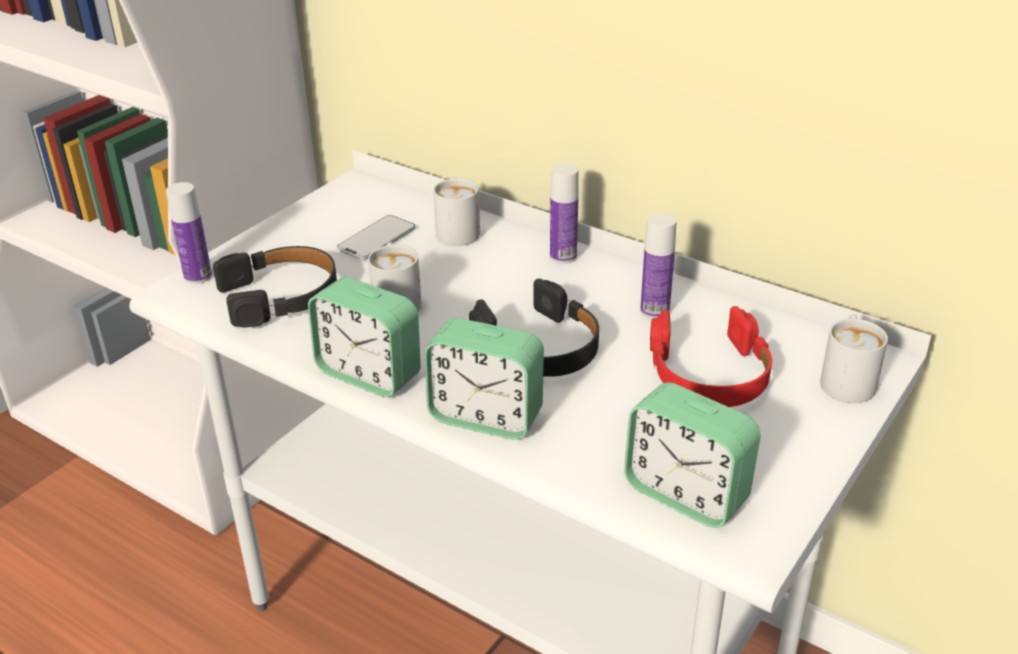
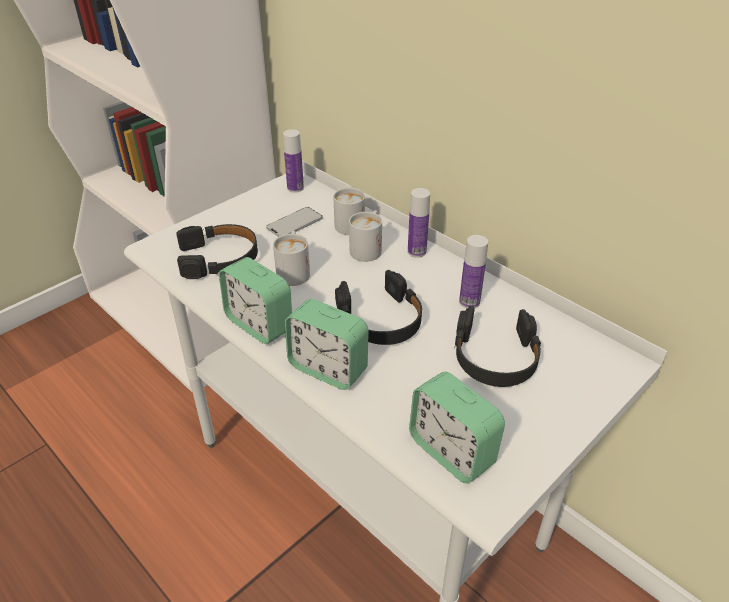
camera: 10 degrees right, 5 degrees up
bottle [166,182,212,284] -> bottle moved to [283,129,304,193]
red headphones [650,306,772,407] -> black headphones [454,306,541,387]
white mug [820,314,888,403] -> white mug moved to [349,210,382,262]

